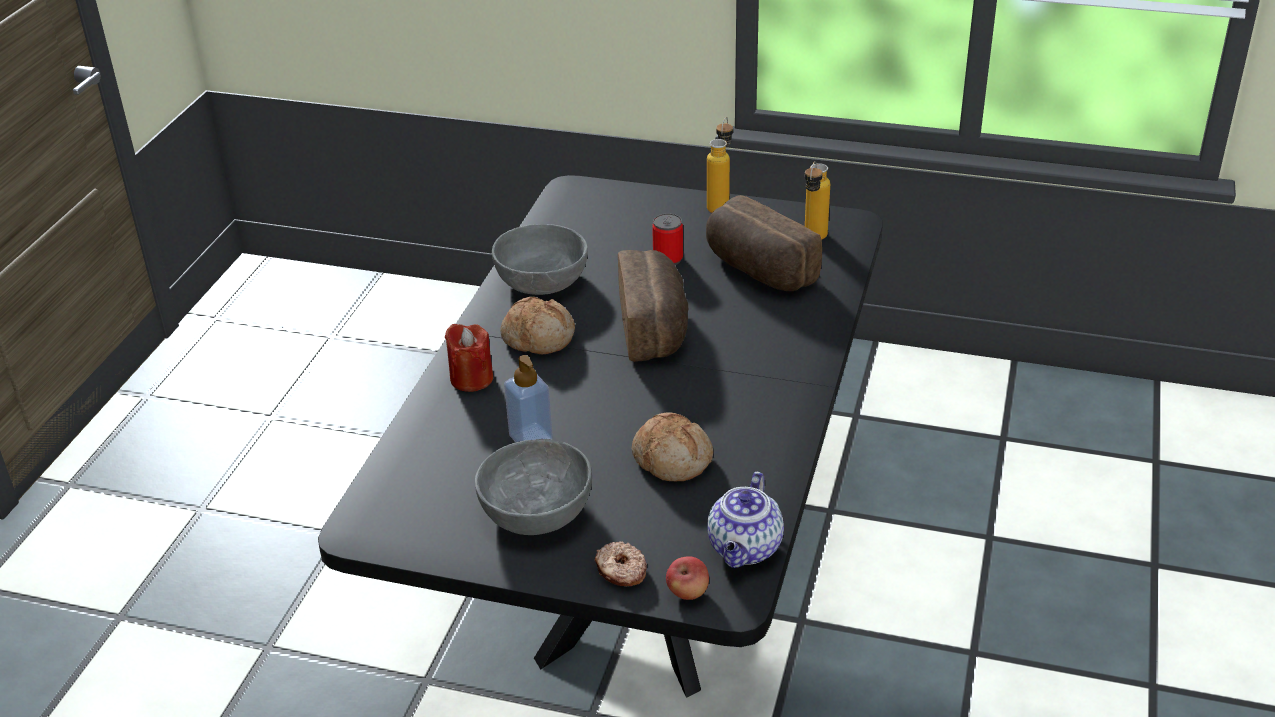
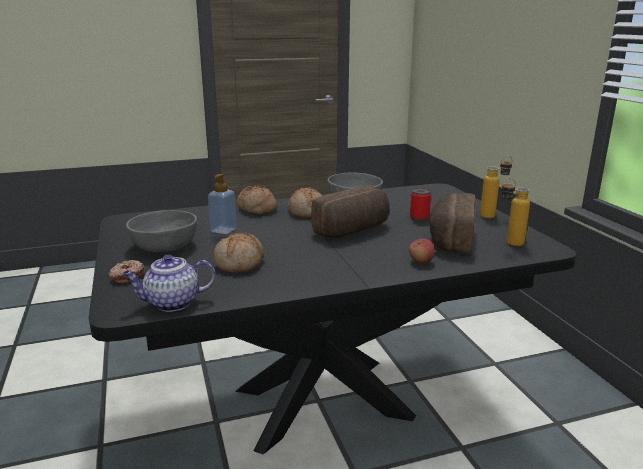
camera: 55 degrees right, 15 degrees down
red candle [445,324,493,392] -> bread [237,185,277,214]
apple [666,556,709,600] -> apple moved to [409,239,435,264]

